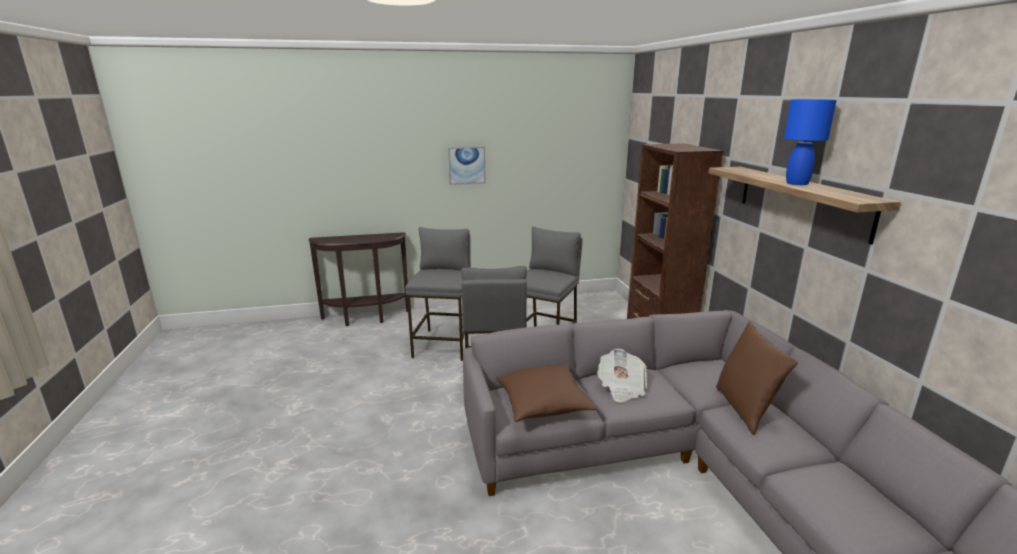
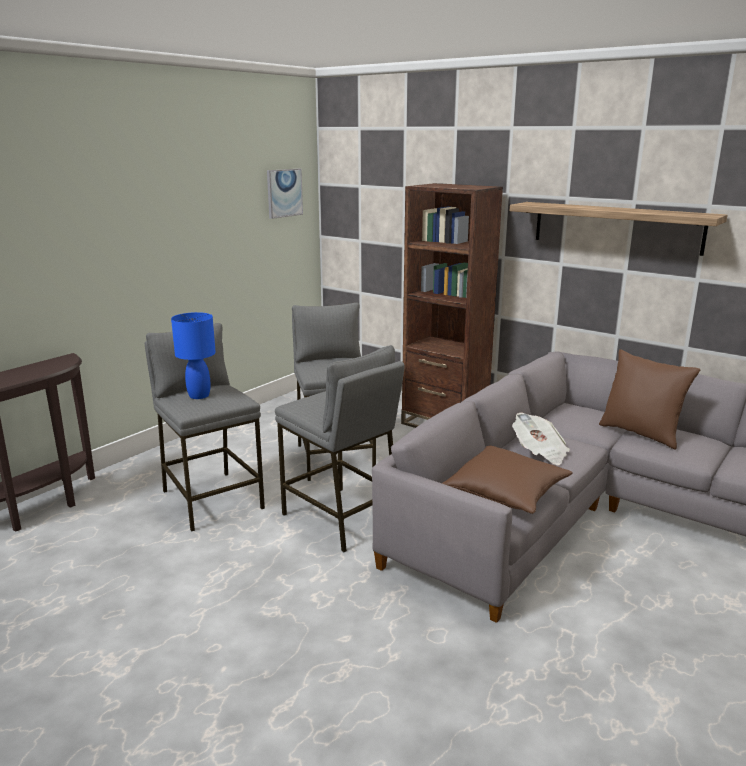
camera: 40 degrees left, 0 degrees up
picture [448,147,485,185] -> picture moved to [267,169,303,219]
blue table lamp [784,99,837,185] -> blue table lamp moved to [171,312,216,399]

